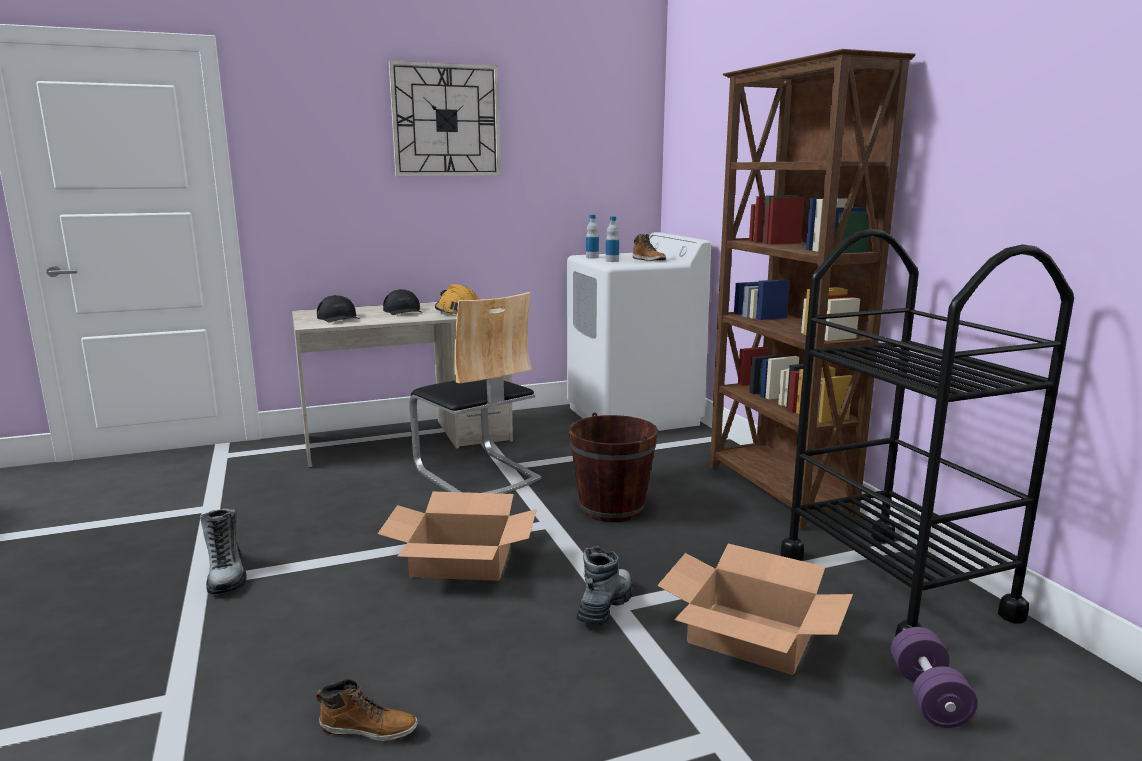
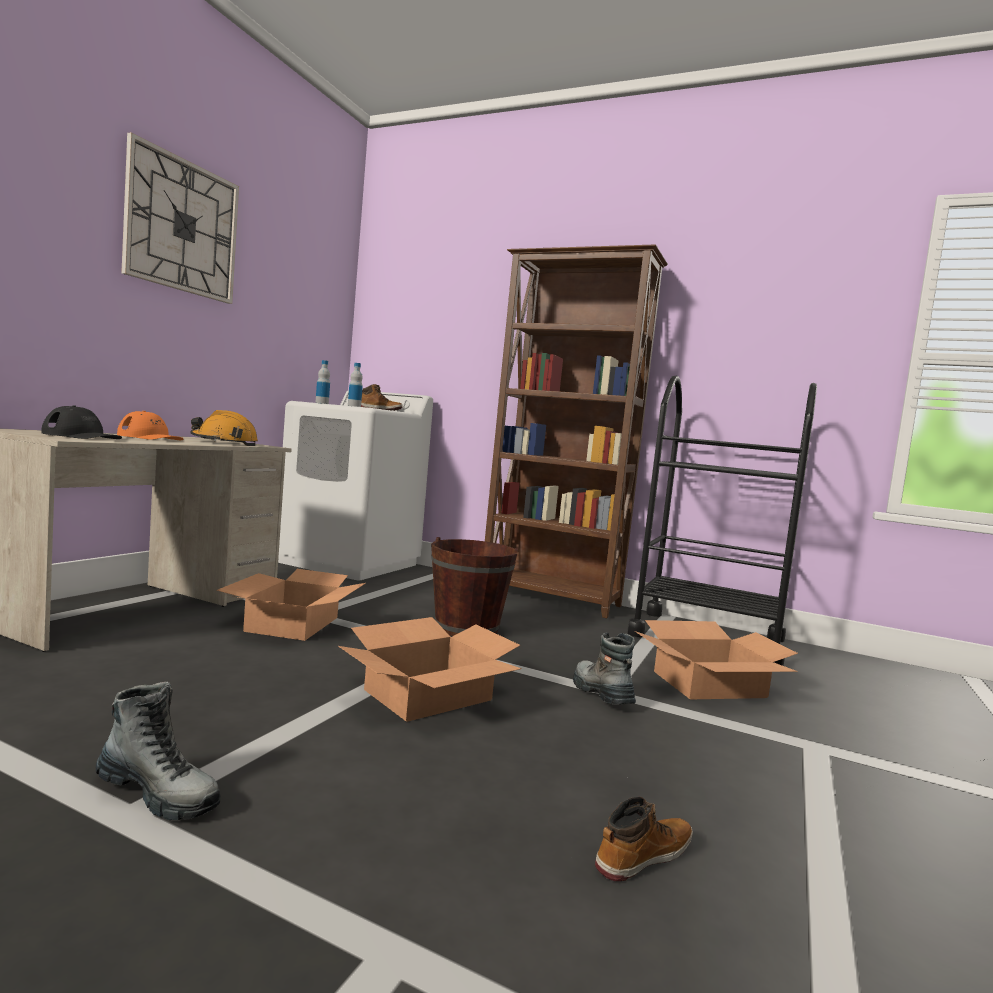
camera: 45 degrees left, 10 degrees down
black cap [383,289,423,315] -> orange cap [117,411,183,440]
chair [409,292,542,494] -> cardboard box [216,569,366,641]
purple dumbbell [891,627,978,728] -> none

